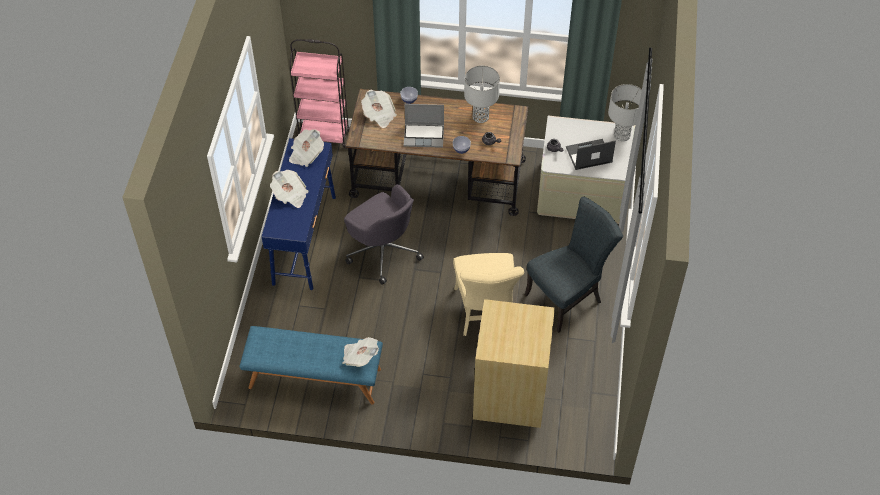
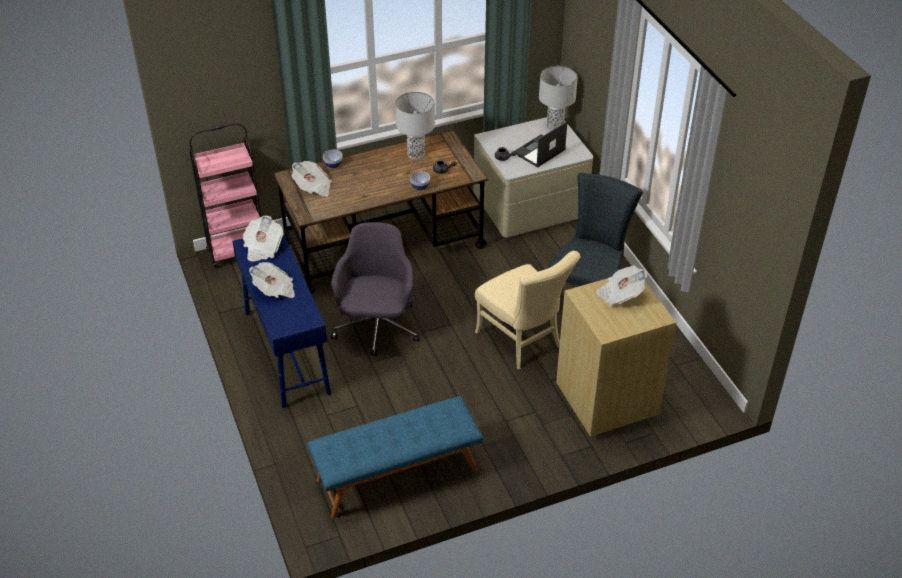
camera: 30 degrees left, 10 degrees down
newspaper [342,337,379,367] -> newspaper moved to [596,265,648,307]
grey office chair [344,184,424,285] -> grey office chair turned 105 degrees counterclockwise [331,222,420,356]
laptop [404,104,444,148] -> none

